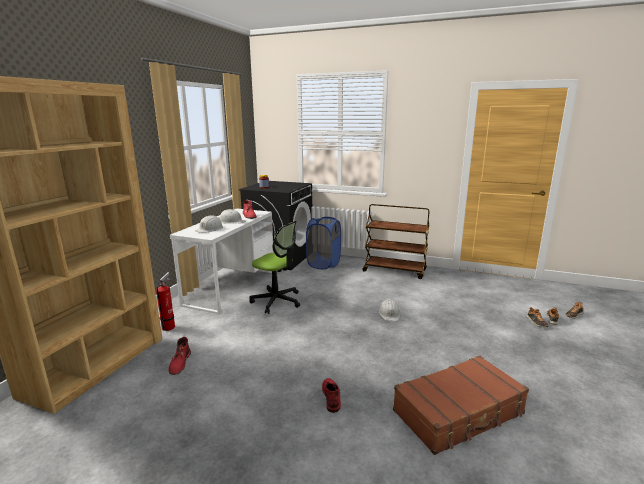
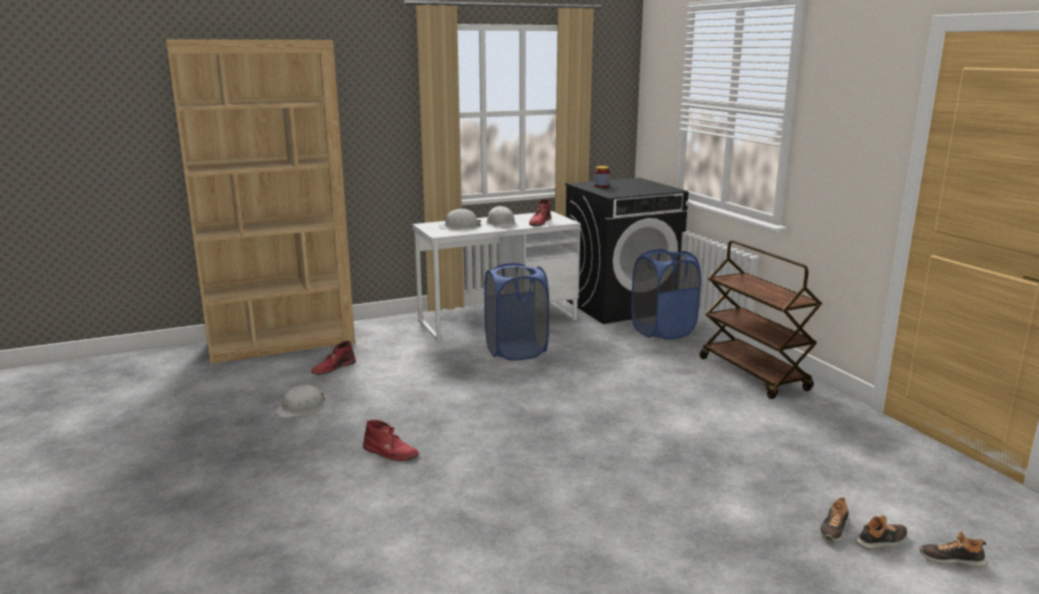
camera: 45 degrees right, 0 degrees up
fire extinguisher [156,272,175,331] -> none
office chair [249,221,300,314] -> blue laundry basket [484,263,549,360]
red boot [322,378,341,413] -> red boot turned 75 degrees clockwise [363,420,419,461]
white hard hat [379,299,400,321] -> white hard hat moved to [274,385,325,418]
brown suitcase [393,355,529,455] -> none

